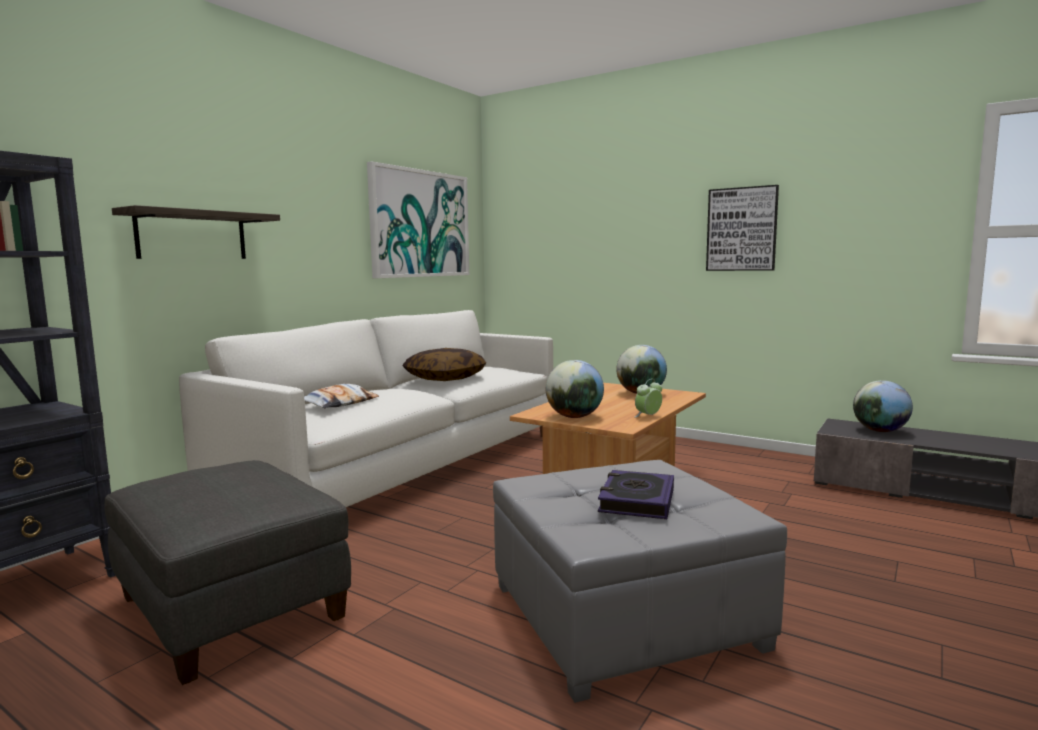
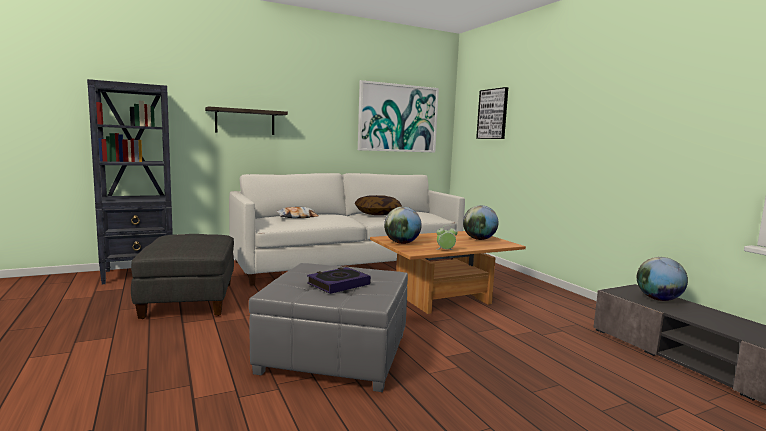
camera: 30 degrees right, 0 degrees up
picture [706,185,779,271] -> picture moved to [476,87,508,139]

